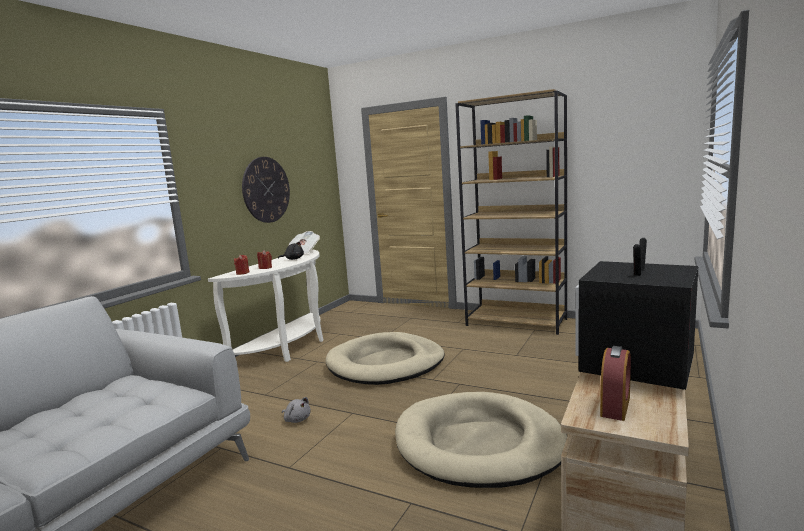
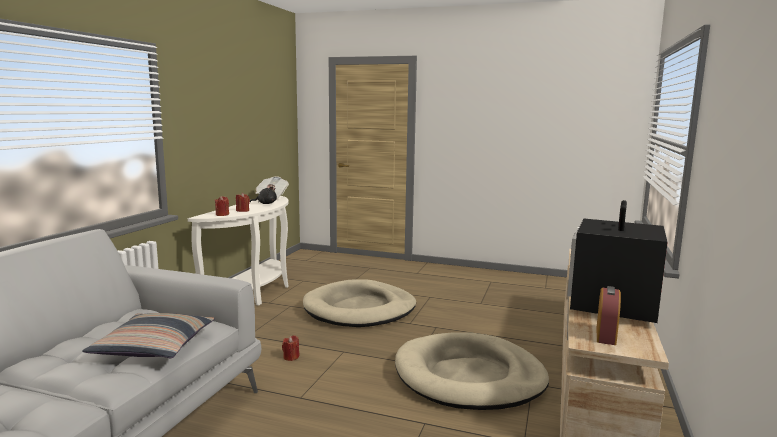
camera: 10 degrees left, 0 degrees up
wall clock [242,157,290,223] -> none
grey plush toy [282,397,311,423] -> red candle [282,335,299,361]
brown bookcase [456,89,567,335] -> none
none -> pillow [82,313,214,358]

